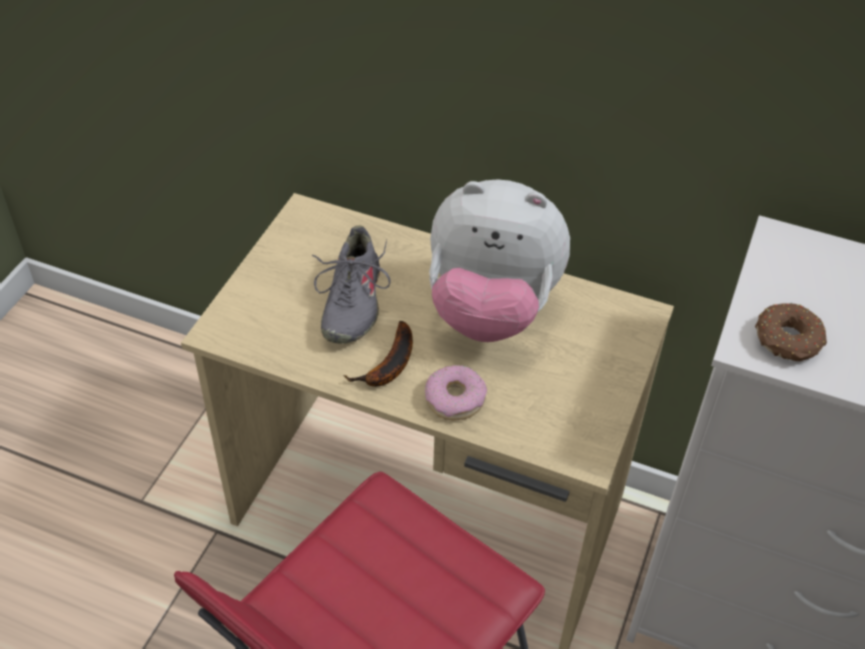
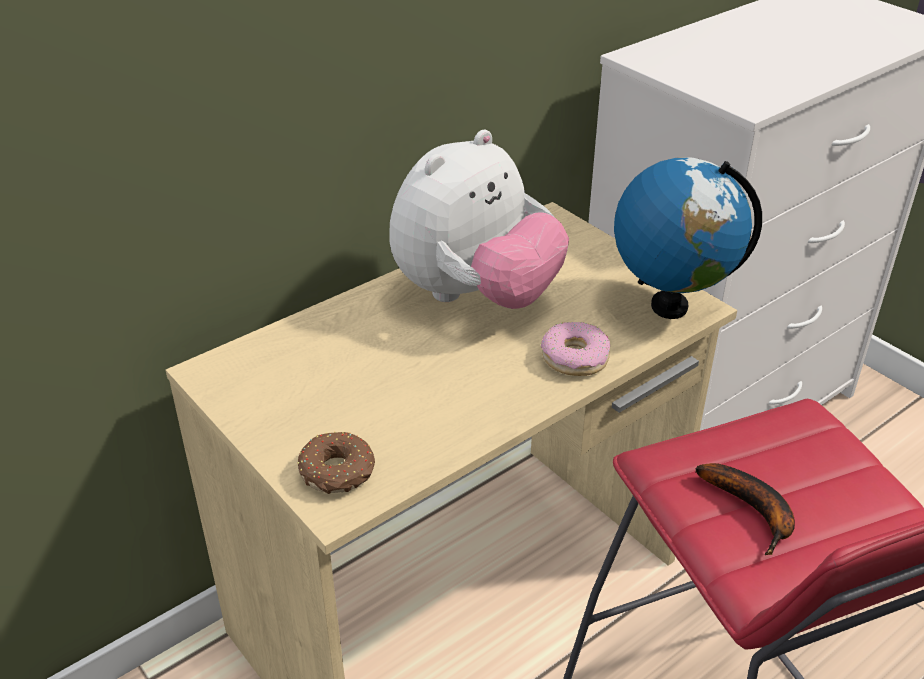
camera: 60 degrees left, 10 degrees down
grey shoe [312,225,391,344] -> none
banana [344,321,413,387] -> banana moved to [695,463,795,555]
donut [755,303,827,361] -> donut moved to [298,432,375,494]
none -> globe [614,157,762,319]

